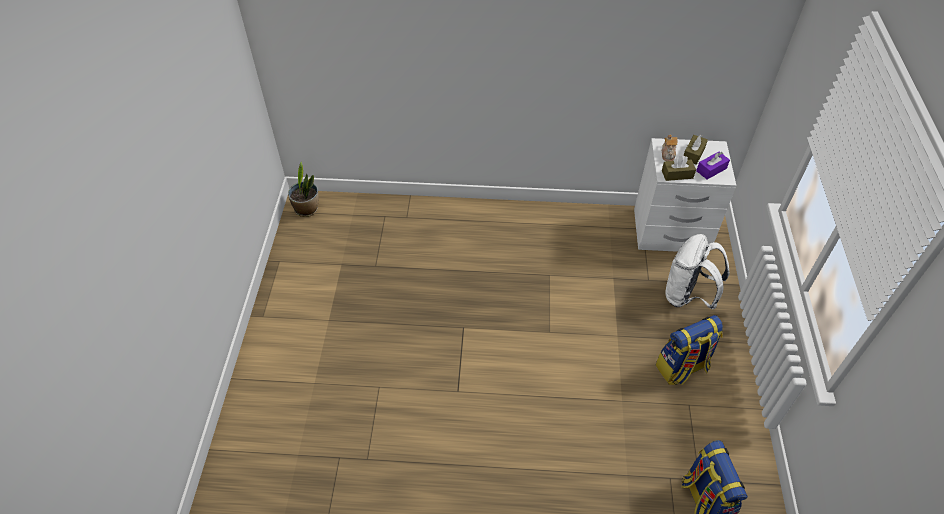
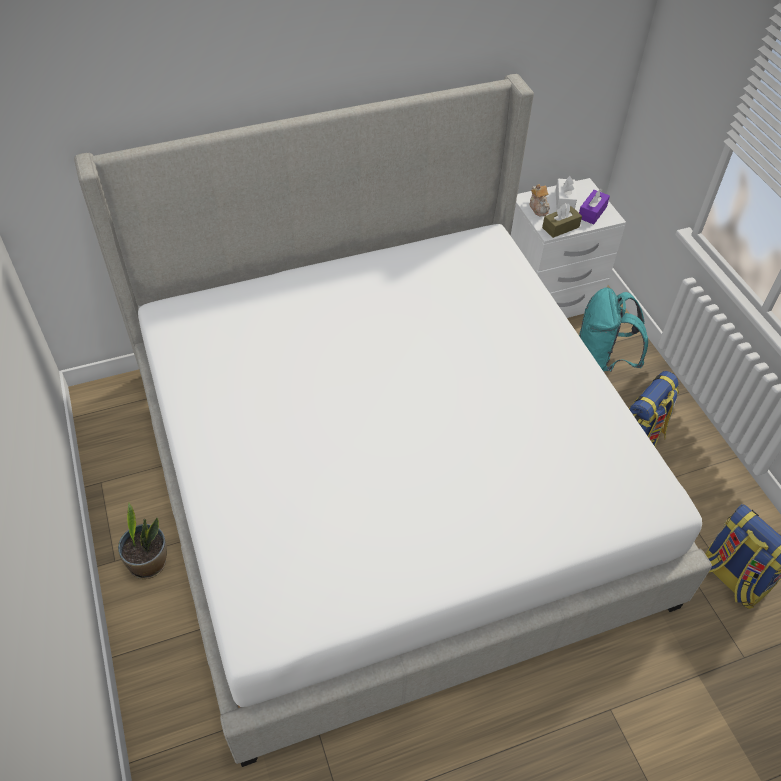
camera: 25 degrees left, 0 degrees up
potted plant [288,162,319,217] -> potted plant moved to [118,503,167,579]
white backpack [665,234,730,310] -> turquoise backpack [579,287,648,372]
brown tissue box [684,135,708,165] -> white tissue box [556,176,577,209]
none -> bed [74,74,712,767]

